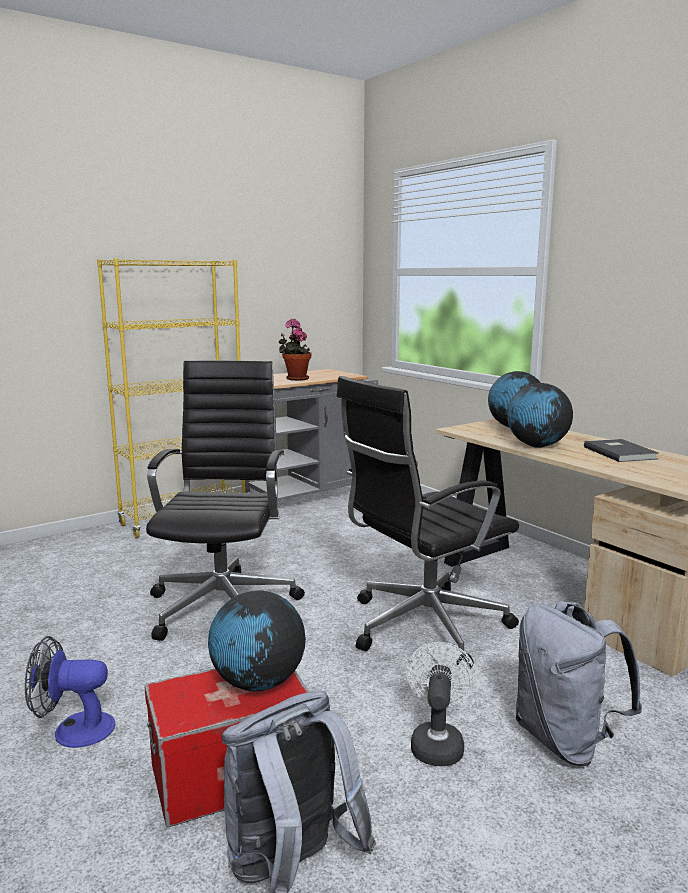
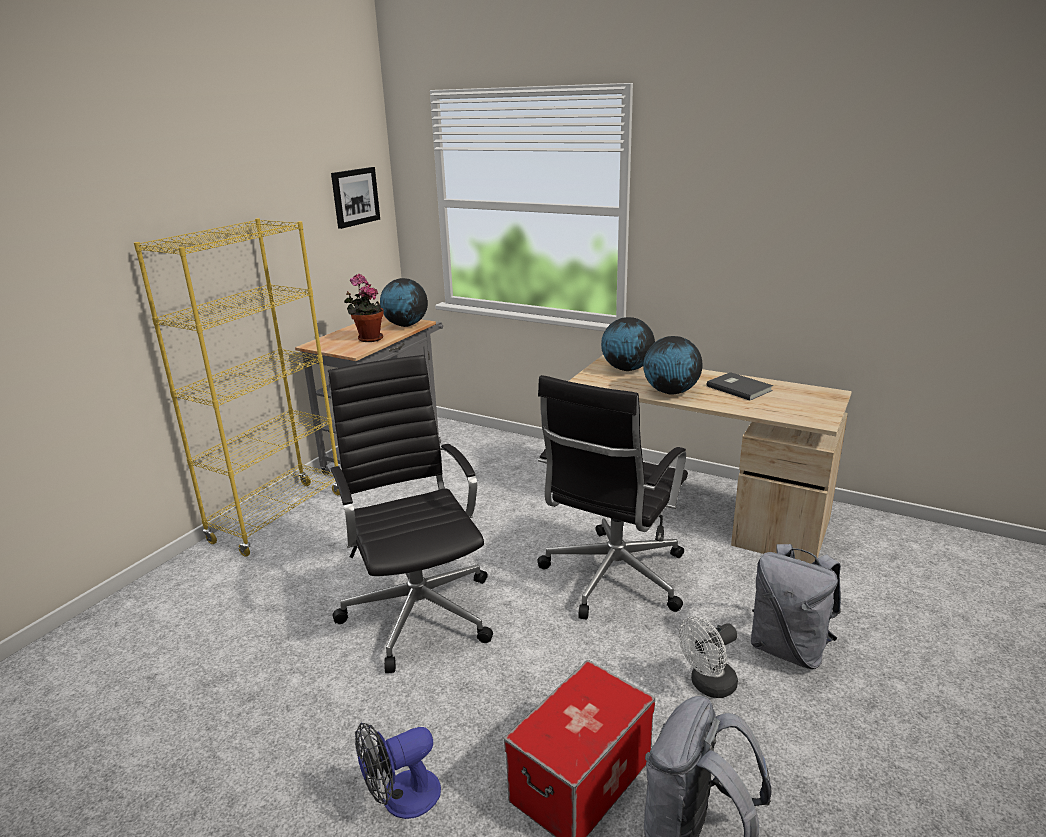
camera: 25 degrees left, 10 degrees up
globe [208,590,306,691] -> globe moved to [380,278,428,327]
white fan [406,642,476,766] -> white fan turned 105 degrees counterclockwise [679,616,738,698]
none -> picture [331,167,380,229]

